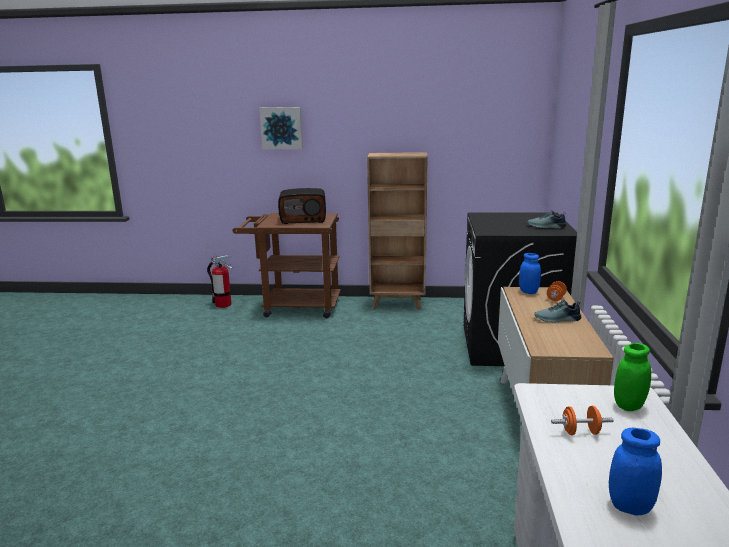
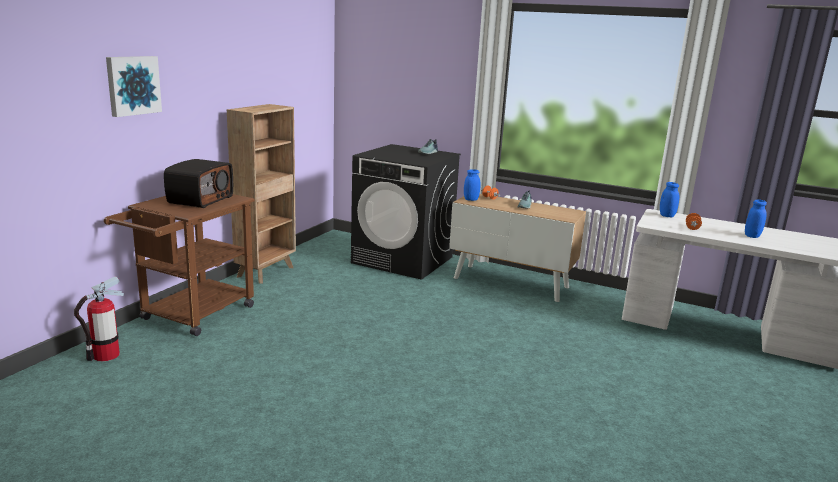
camera: 70 degrees left, 0 degrees up
green jar [614,343,651,411] -> blue jar [660,182,680,217]

